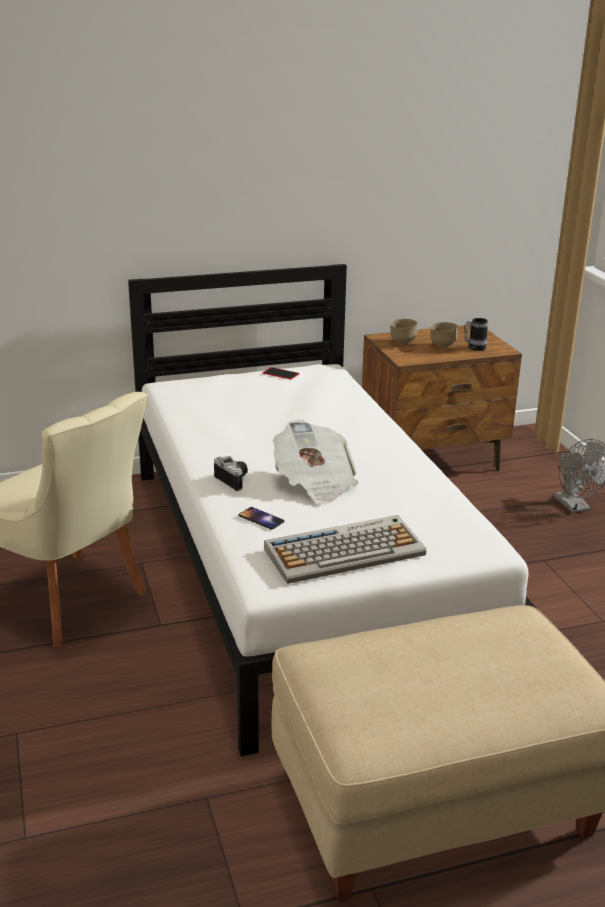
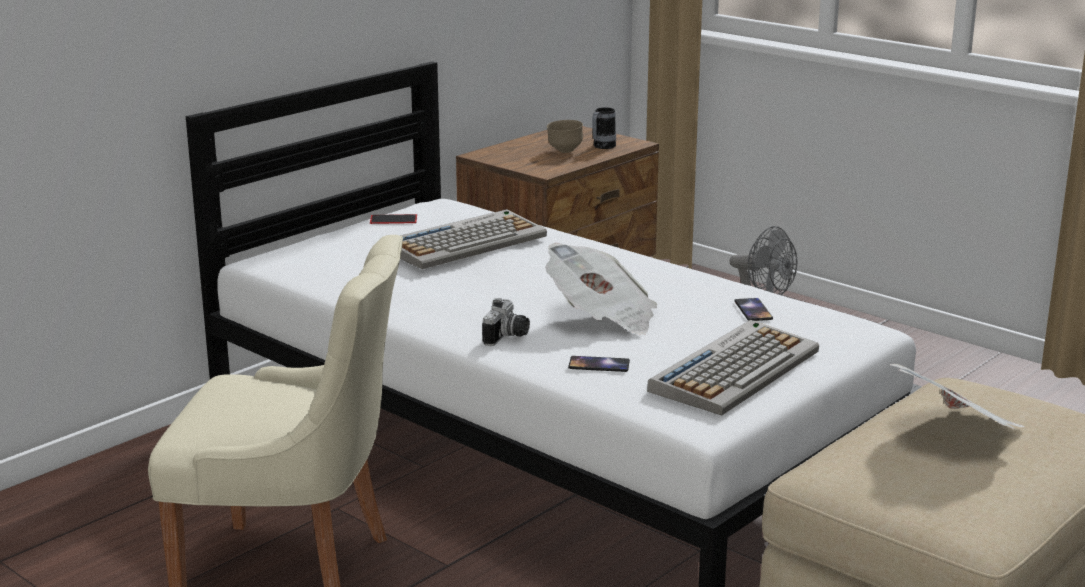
camera: 30 degrees left, 5 degrees down
camera [214,456,248,491] -> camera turned 90 degrees clockwise [482,298,530,346]
brown bowl [390,319,418,345] -> none
none -> keyboard [400,209,547,269]
none -> phone [734,298,773,321]
none -> newspaper [889,364,1025,429]

